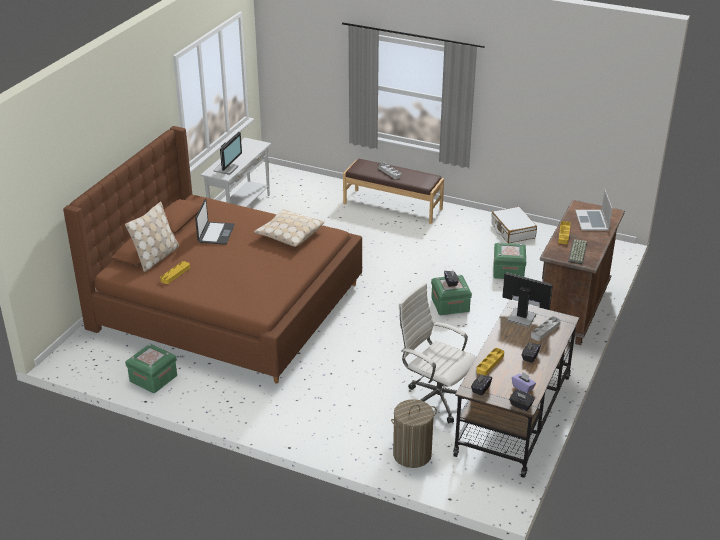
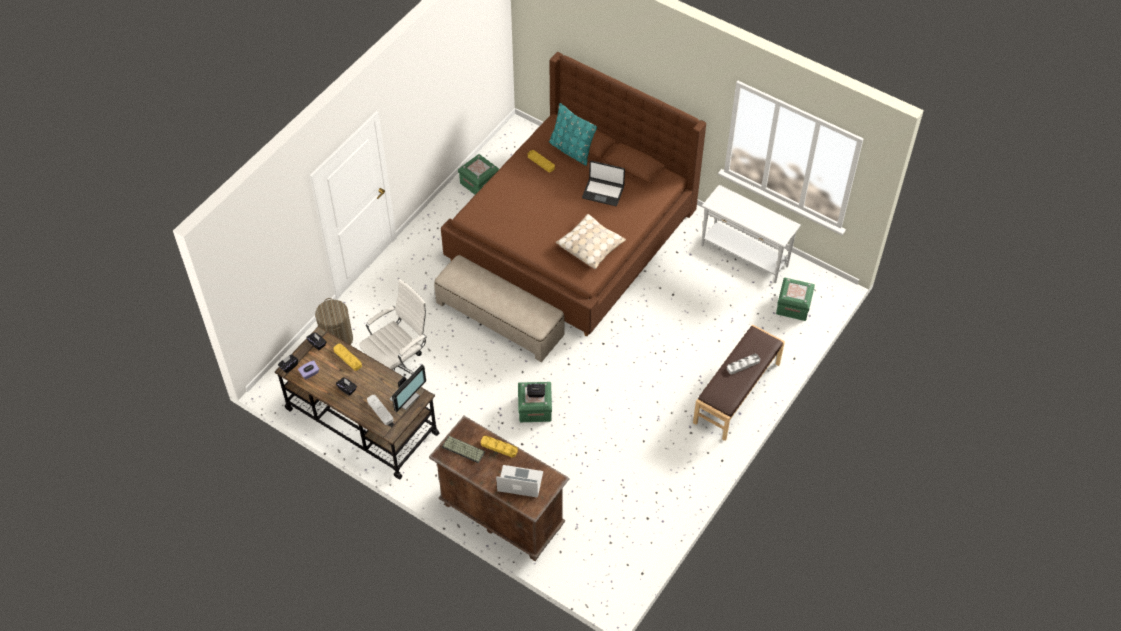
camera: 100 degrees right, 20 degrees up
beige pillow [125,201,179,272] -> turquoise pillow [549,103,597,166]
monitor [213,132,242,175] -> none
white suitcase [491,207,537,243] -> none
green storage box [493,243,526,279] -> green storage box moved to [776,278,815,321]
none -> beige bench [434,255,564,362]

